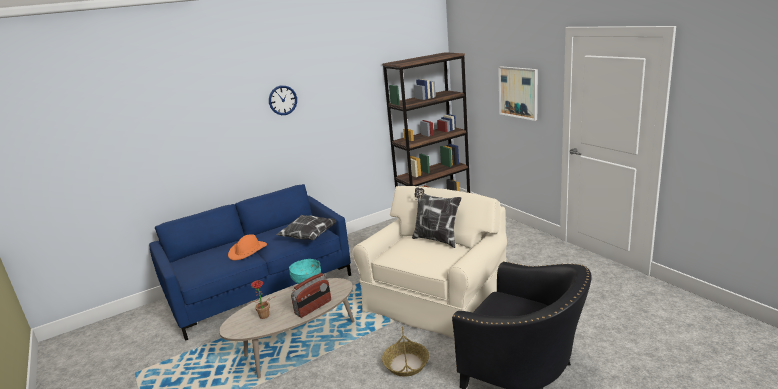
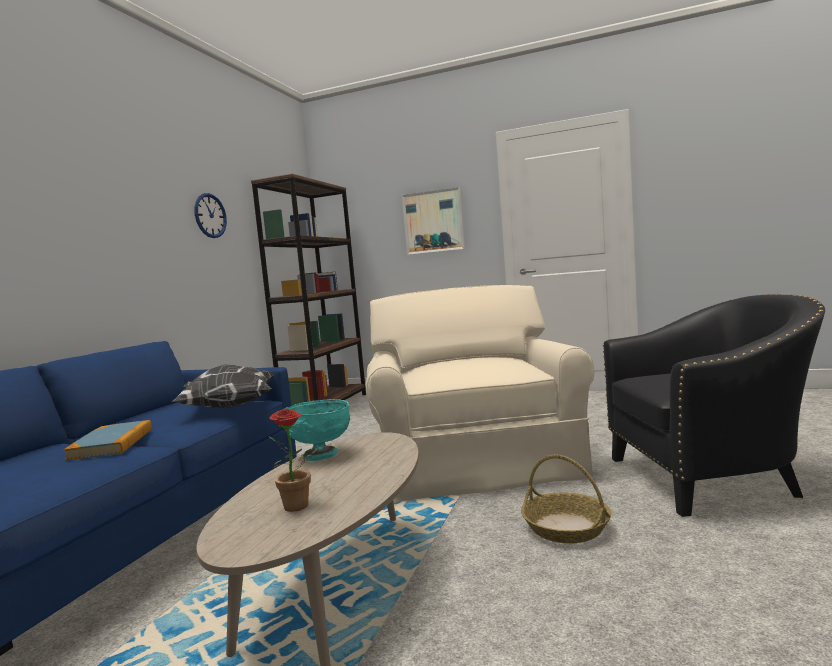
camera: 40 degrees left, 15 degrees down
orange hat [228,234,267,260] -> book [63,420,152,461]
wall clock [269,85,297,115] -> wall clock moved to [194,193,227,238]
radio [291,273,331,318] -> none
pillow [412,187,462,248] -> none

